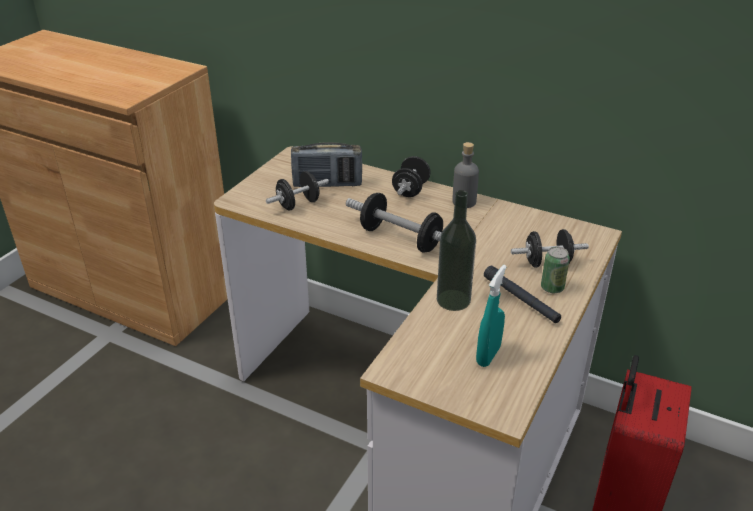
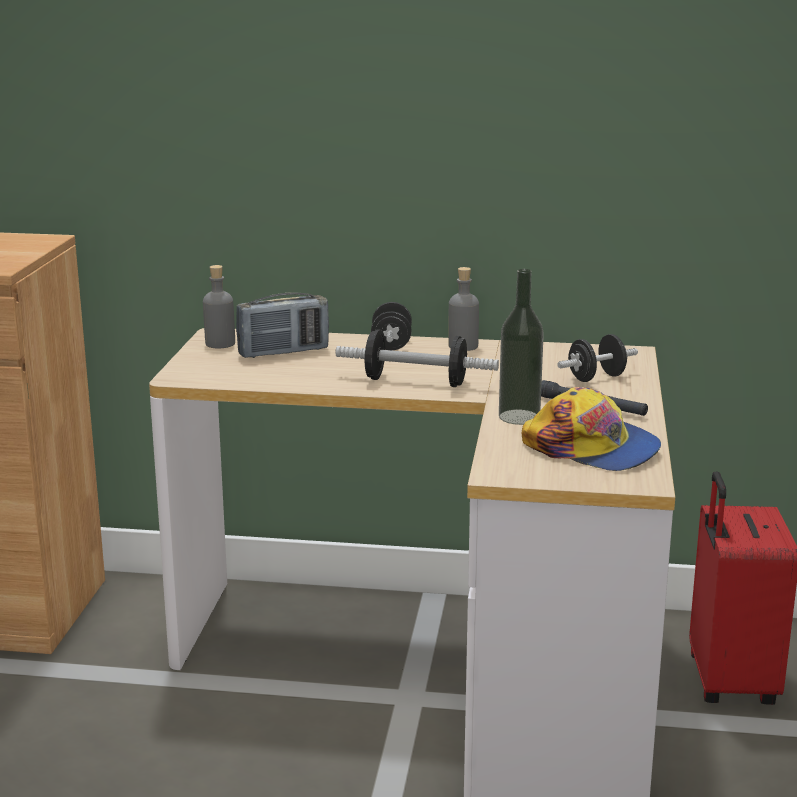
camera: 20 degrees left, 15 degrees down
black dumbbell [266,171,329,210] -> none
turquoise spray bottle [476,265,507,367] -> cap [522,387,661,471]
can [541,246,570,293] -> none
none -> grey bottle [203,265,235,349]

